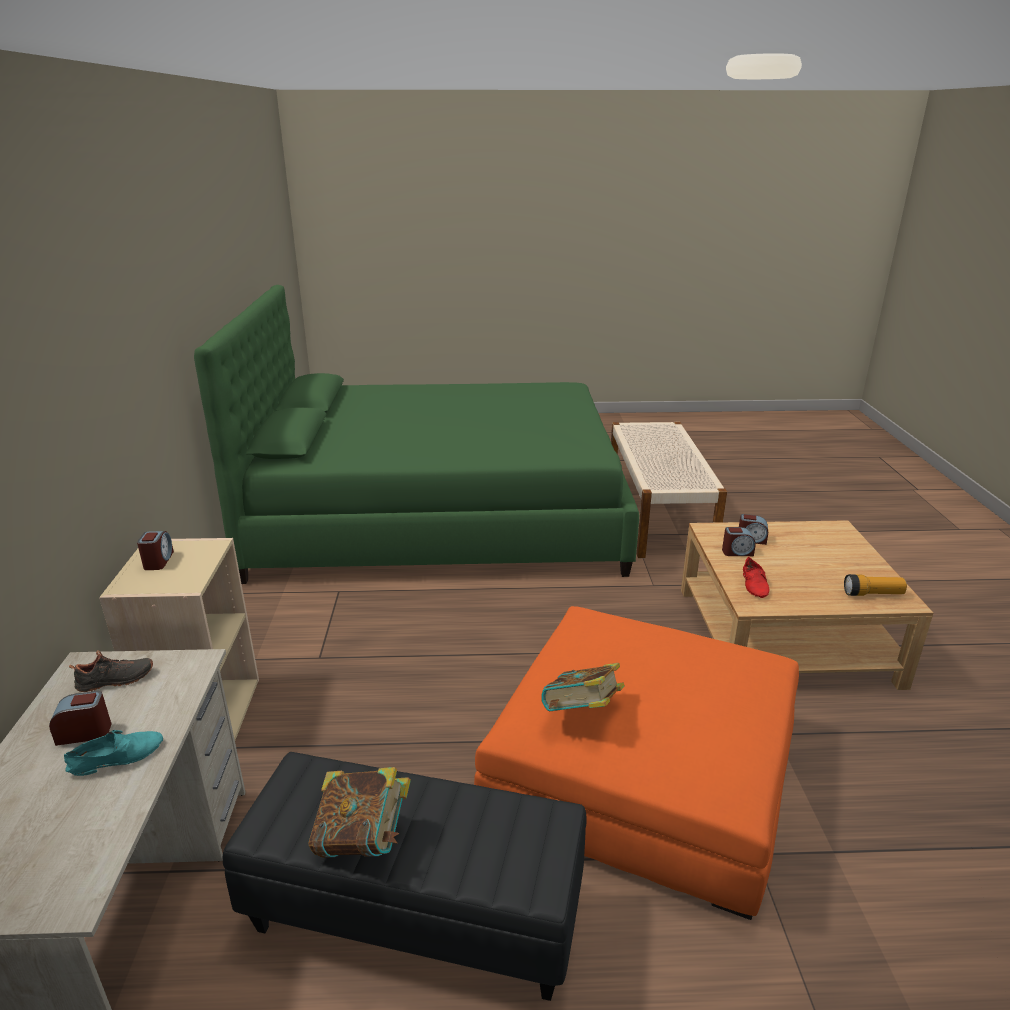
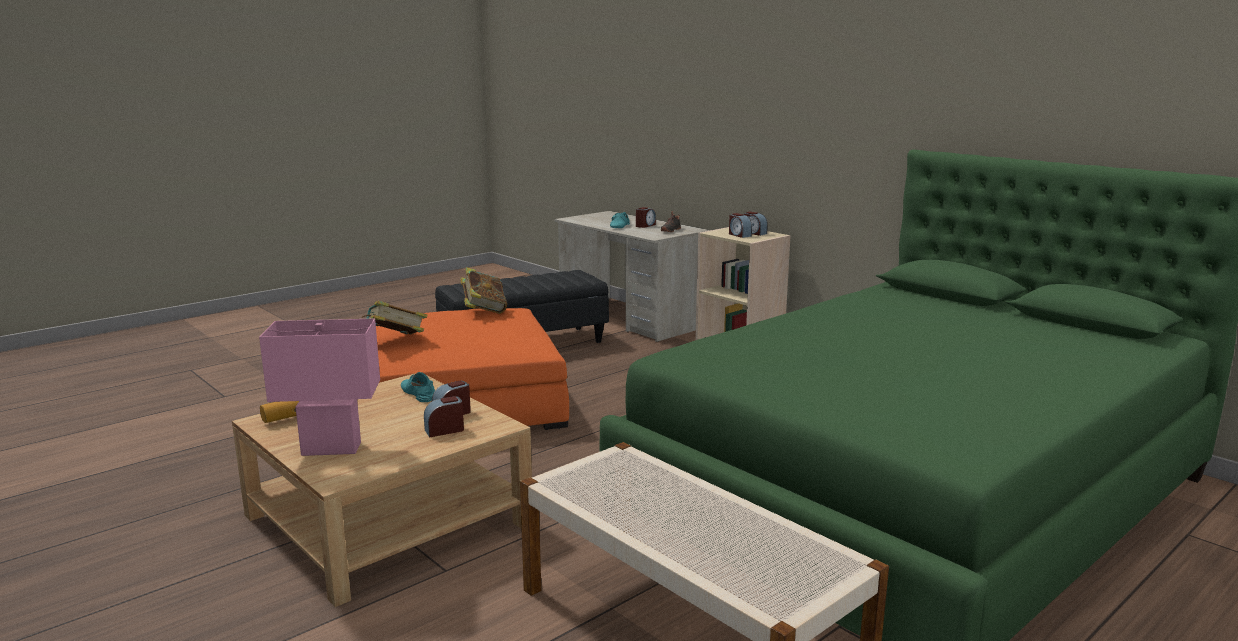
camera: 140 degrees right, 10 degrees down
book [309,767,411,858] -> book moved to [362,301,427,334]
red shoe [743,557,769,598] -> turquoise shoe [401,372,435,402]
none -> pink table lamp [259,319,380,456]
none -> alarm clock [729,213,752,238]

